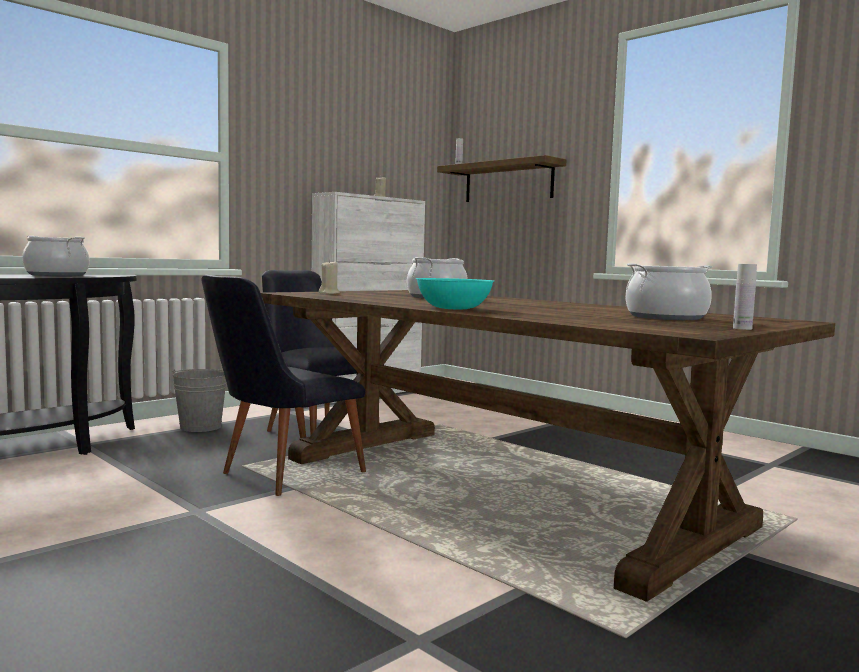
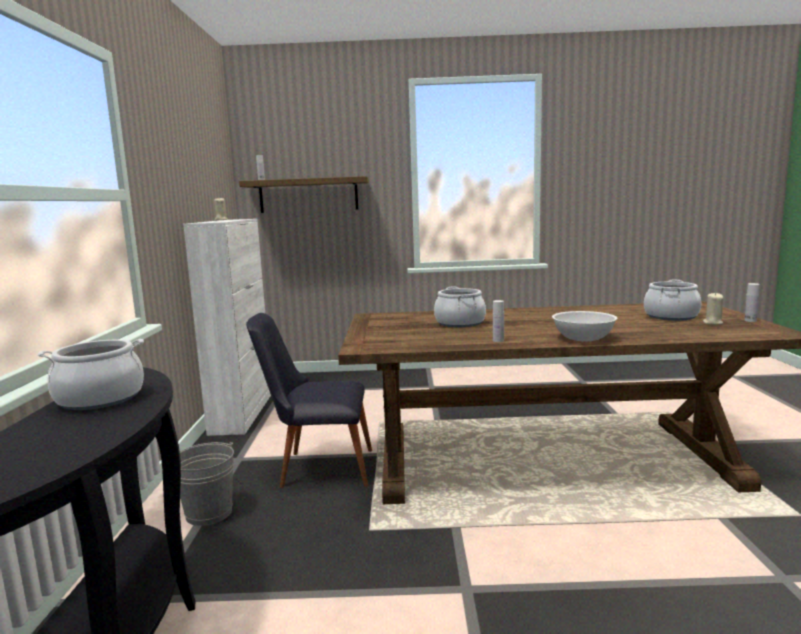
camera: 45 degrees left, 5 degrees up
black chair [201,275,366,496] -> none
beige candle [319,260,340,294] -> beige candle moved to [703,292,723,325]
turquoise bowl [415,278,493,309] -> white bowl [552,311,617,341]
none -> white bottle [493,300,504,342]

